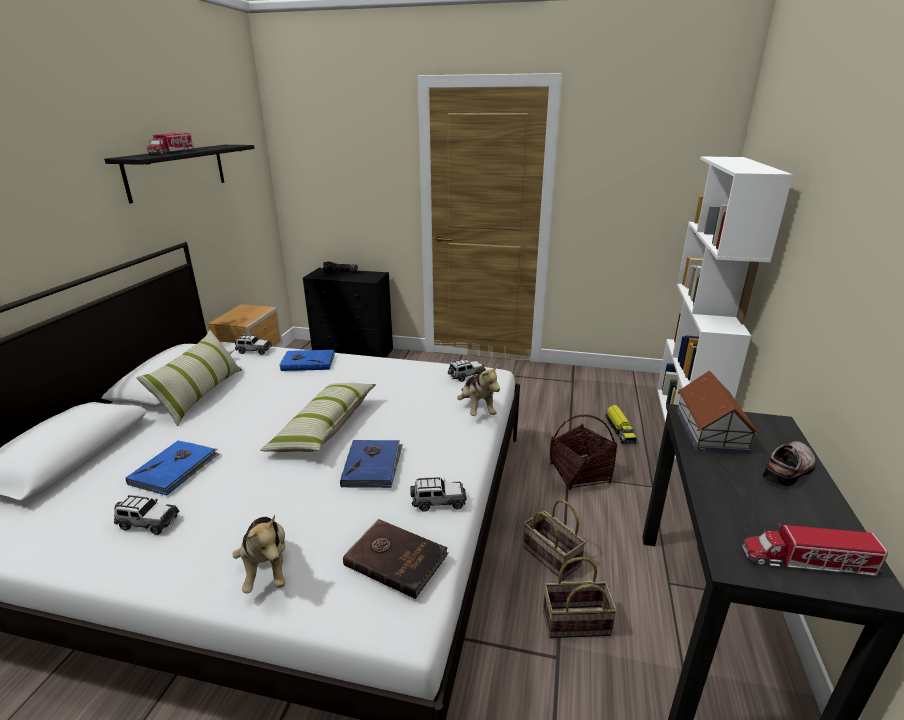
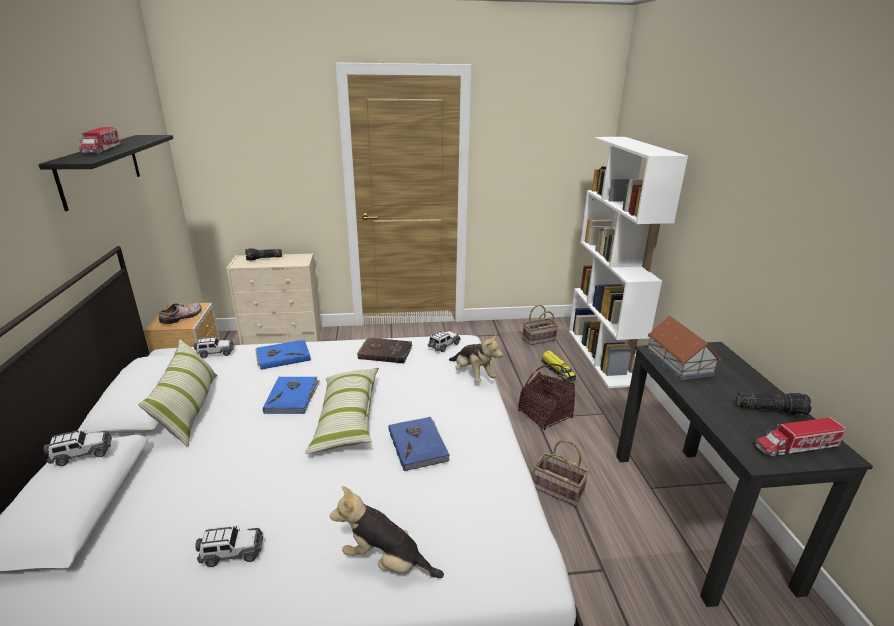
camera: 20 degrees left, 0 degrees up
blue book [125,440,219,495] -> blue book moved to [263,377,320,414]
plush toy [232,515,285,594] -> plush toy turned 150 degrees clockwise [330,486,444,578]
black dresser [303,268,393,358] -> beige dresser [226,253,321,345]
brown book [343,519,449,599] -> brown book moved to [357,338,413,363]
toy car [410,477,467,512] -> toy car moved to [44,430,112,466]
basket [543,557,617,638] -> basket moved to [522,305,558,345]
shoe [762,441,816,486] -> shoe moved to [159,303,202,324]
none -> flashlight [736,393,812,415]

